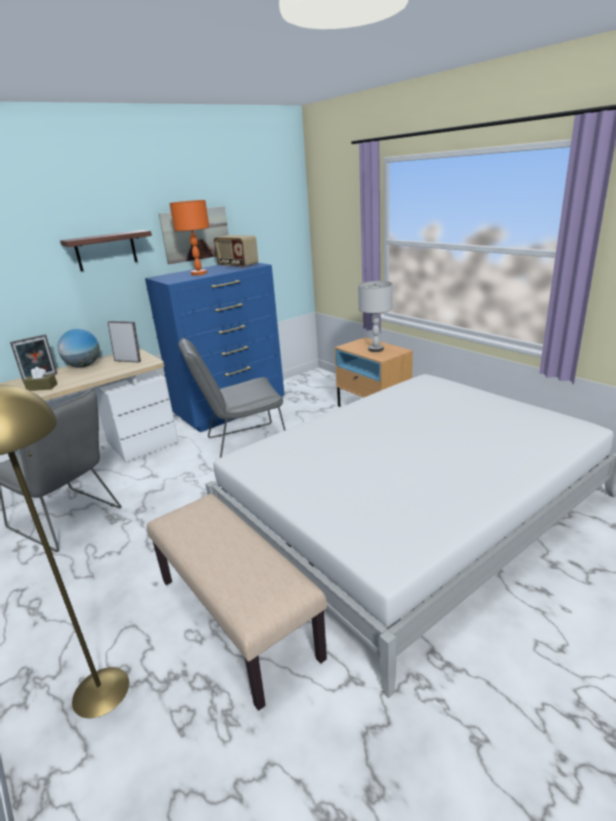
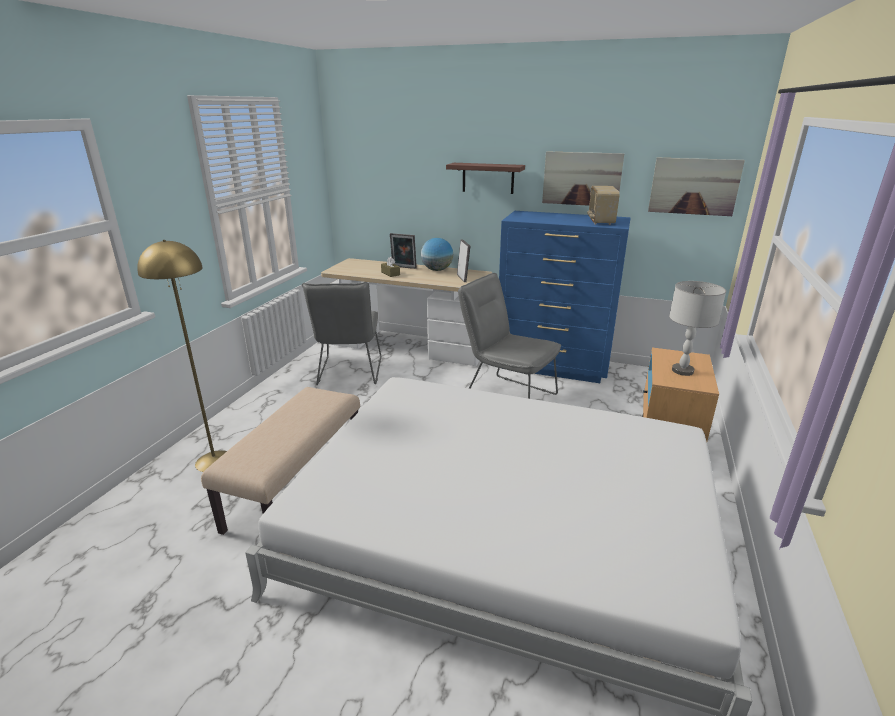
camera: 55 degrees right, 0 degrees up
orange table lamp [169,200,209,275] -> none
none -> picture [648,157,745,216]

